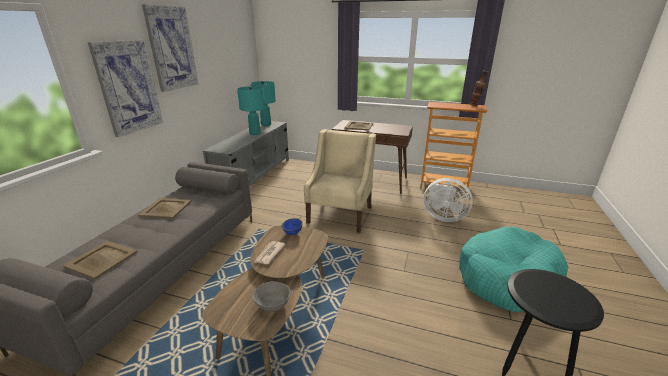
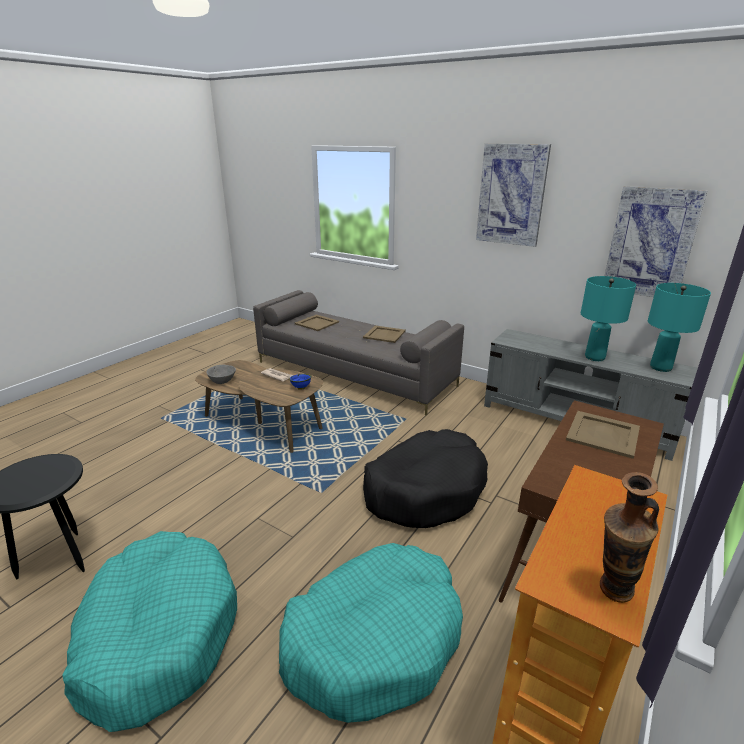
camera: 105 degrees right, 0 degrees up
picture [88,40,163,137] -> picture moved to [605,186,708,297]
beige armchair [304,129,376,233] -> black dog bed [363,429,488,528]
white fan [424,178,473,222] -> turquoise dog bed [279,543,463,723]

